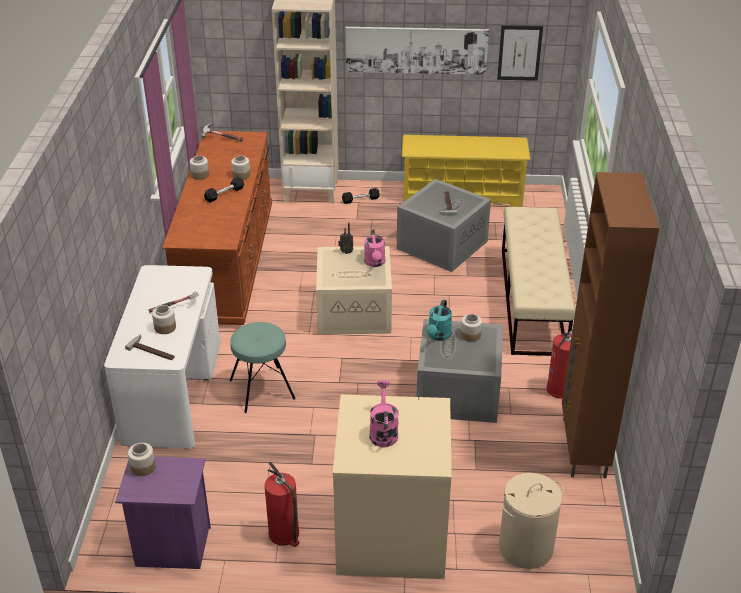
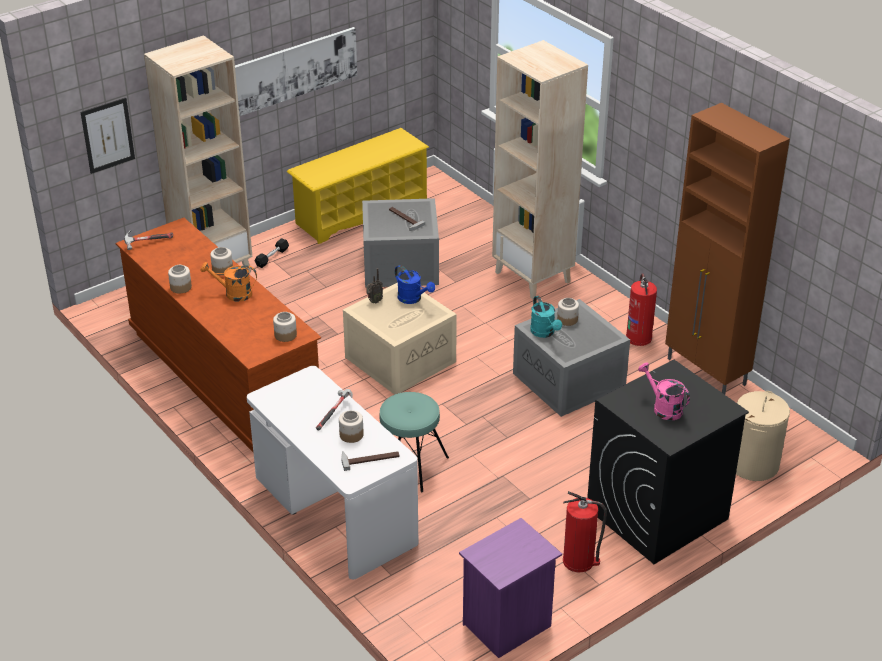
camera: 40 degrees left, 0 degrees up
jar [128,443,156,476] -> jar moved to [273,312,297,342]
black dumbbell [204,177,244,203] -> orange watering can [200,262,257,302]
beige washing machine [333,395,452,579] -> black washing machine [587,359,749,564]
pink watering can [364,229,385,267] -> blue watering can [395,265,435,304]
picture [497,25,543,81] -> picture moved to [80,98,135,174]
beige bench [502,207,575,356] -> beige bookcase [492,40,588,299]

